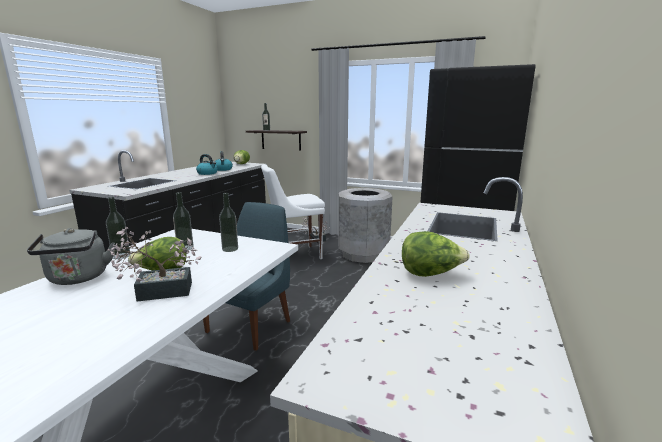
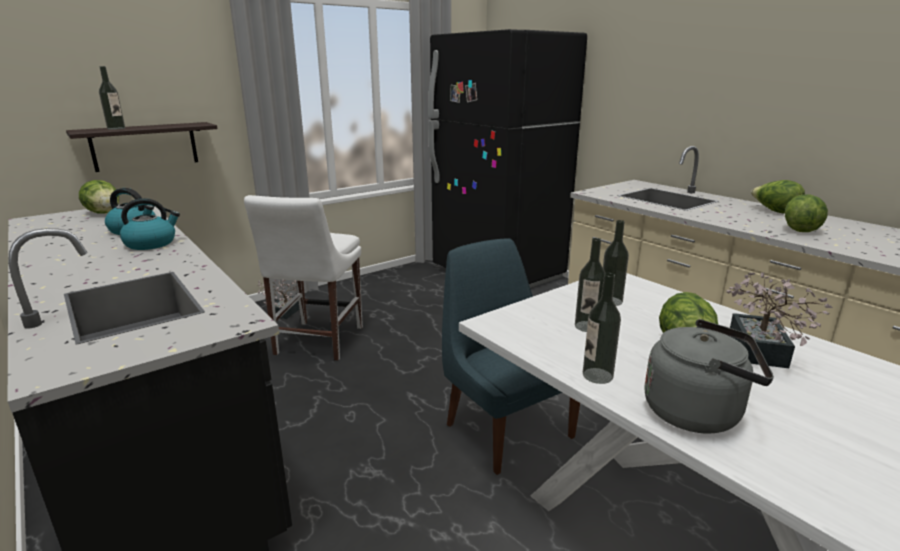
camera: 60 degrees left, 5 degrees up
grey trash can [338,188,393,263] -> none
none -> lettuce [751,180,805,214]

